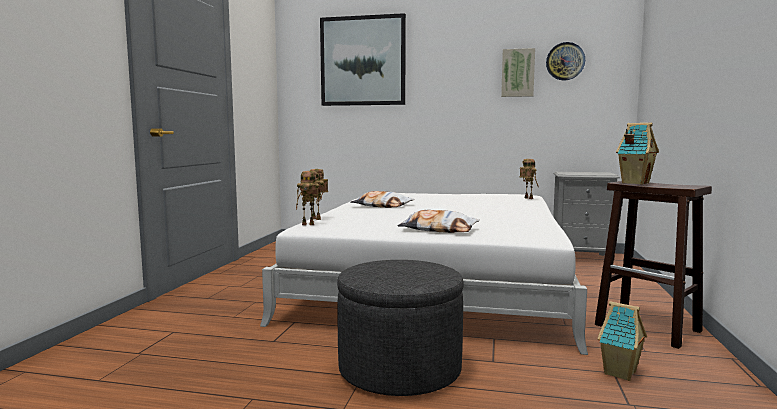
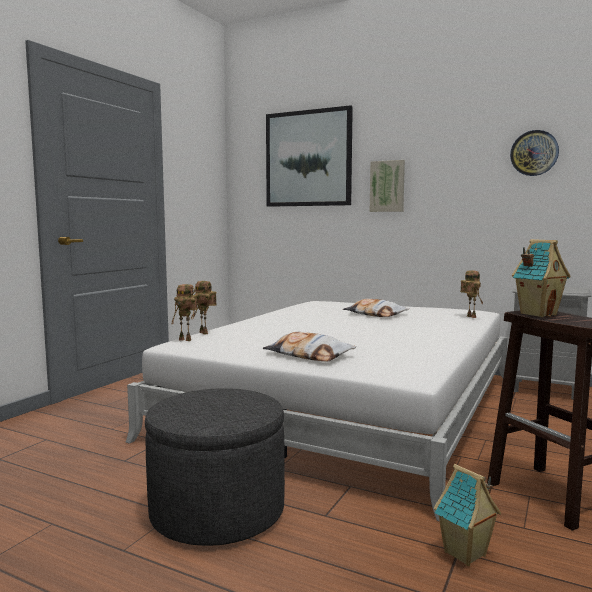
camera: 15 degrees right, 0 degrees up
pillow [350,191,414,208] -> pillow moved to [343,299,409,317]
picture [501,48,535,97] -> picture moved to [370,160,405,212]

